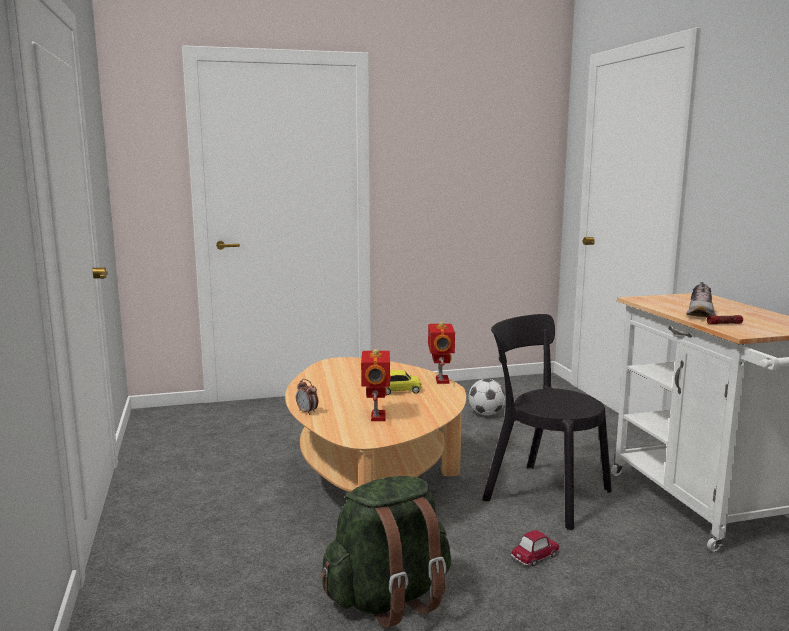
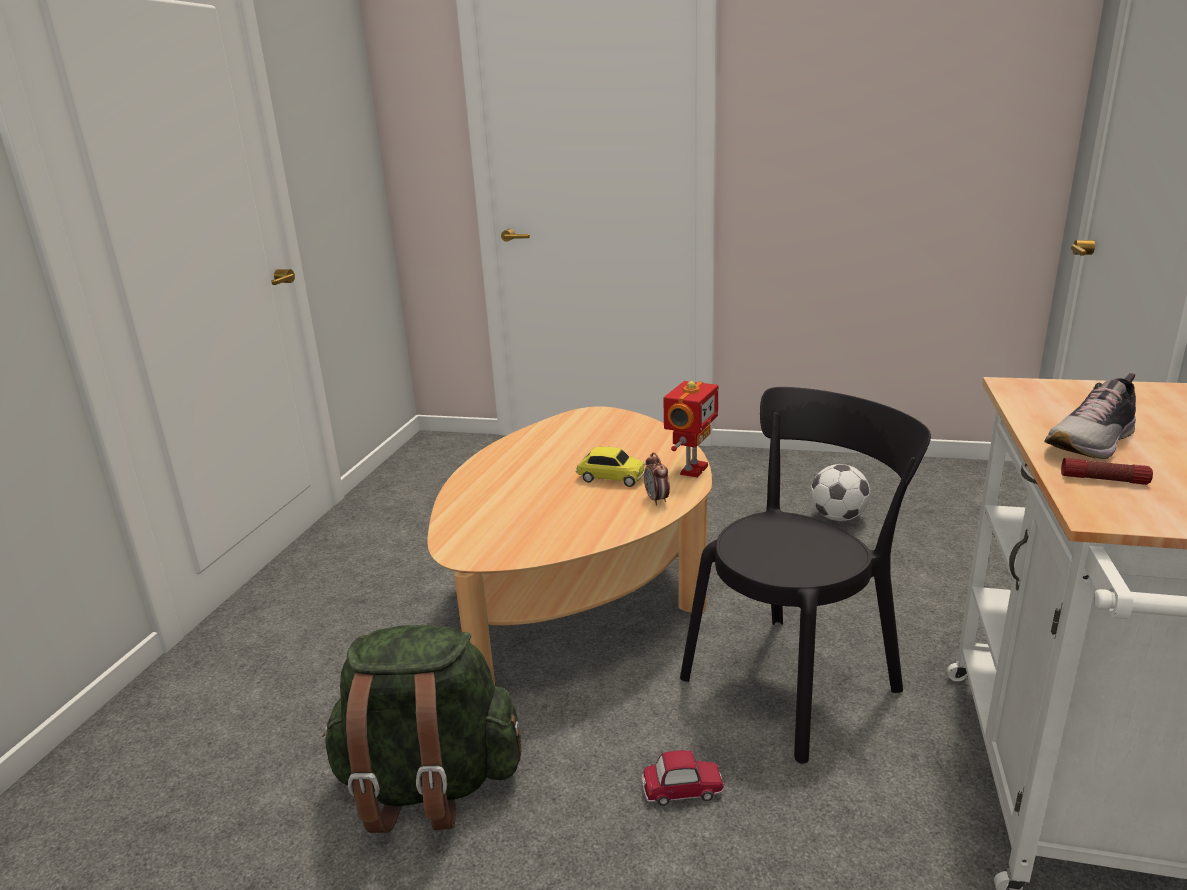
camera: 30 degrees right, 10 degrees up
alarm clock [296,379,318,415] -> alarm clock moved to [644,452,670,505]
toy robot [361,349,391,421] -> none
black chair [482,314,612,530] -> black chair turned 75 degrees clockwise [680,387,931,764]

